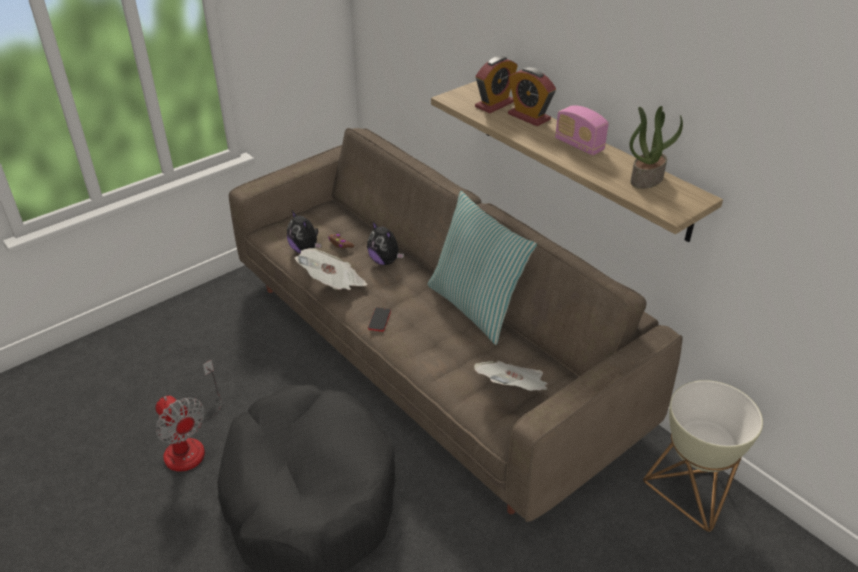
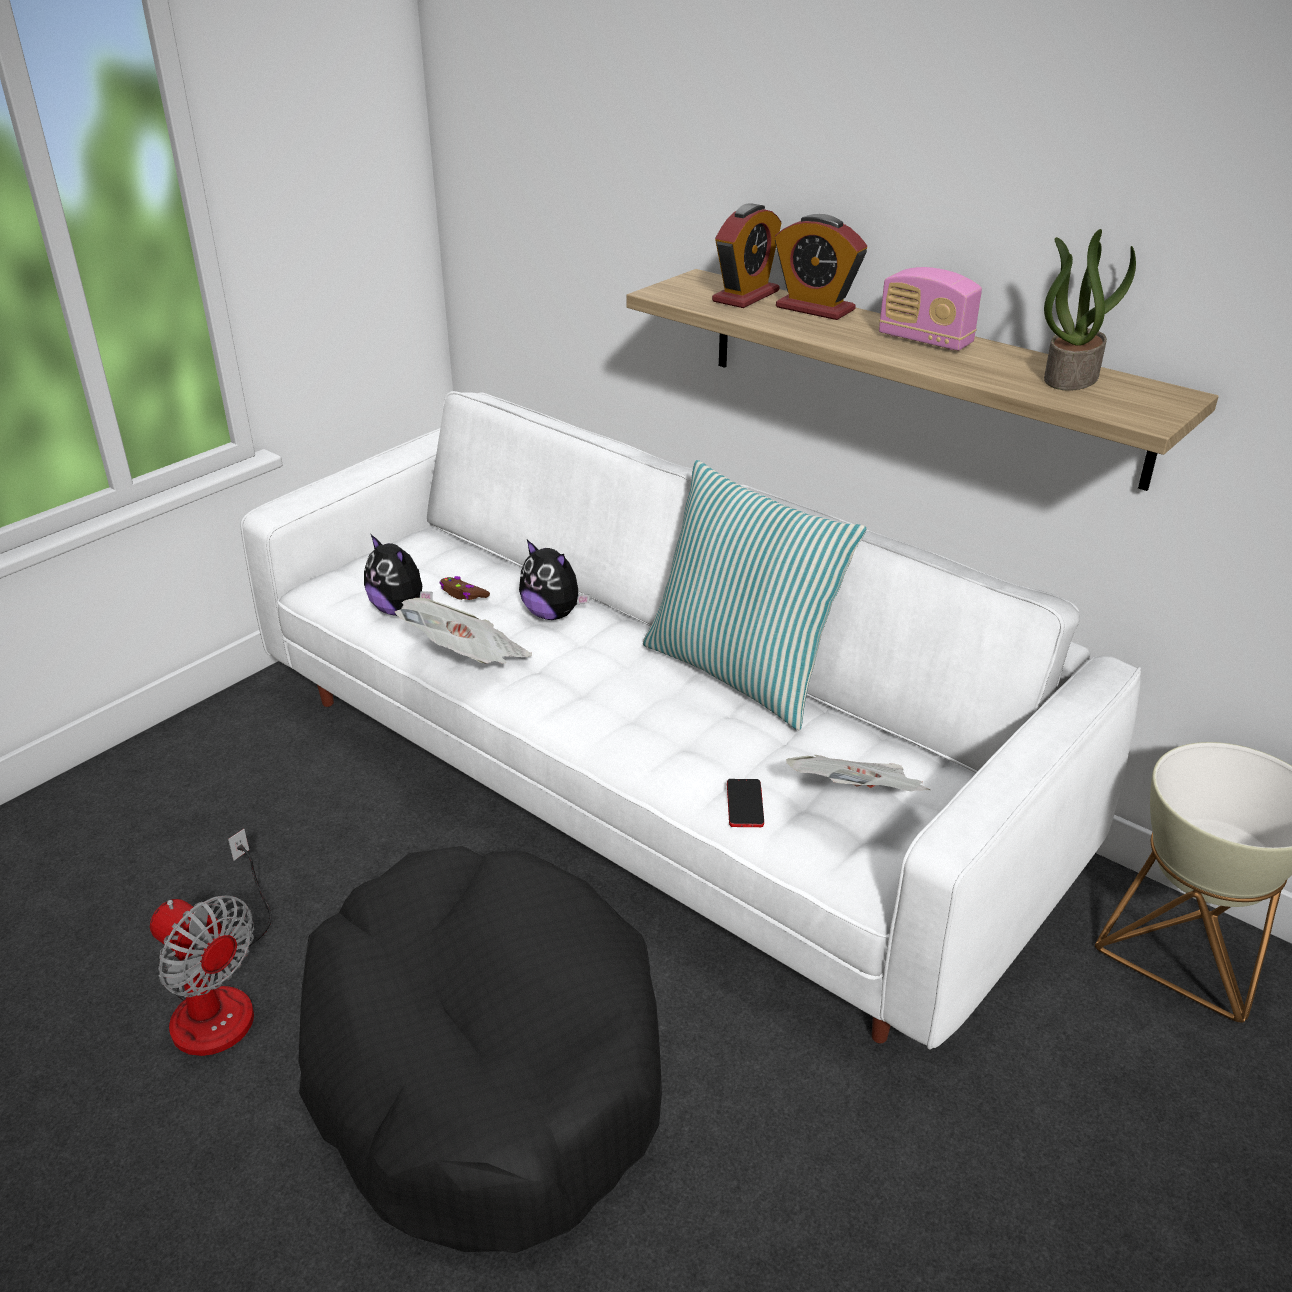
camera: 10 degrees left, 5 degrees down
brown sofa [229,128,683,522] -> white sofa [240,391,1142,1049]
phone [368,307,391,332] -> phone moved to [727,779,764,827]

